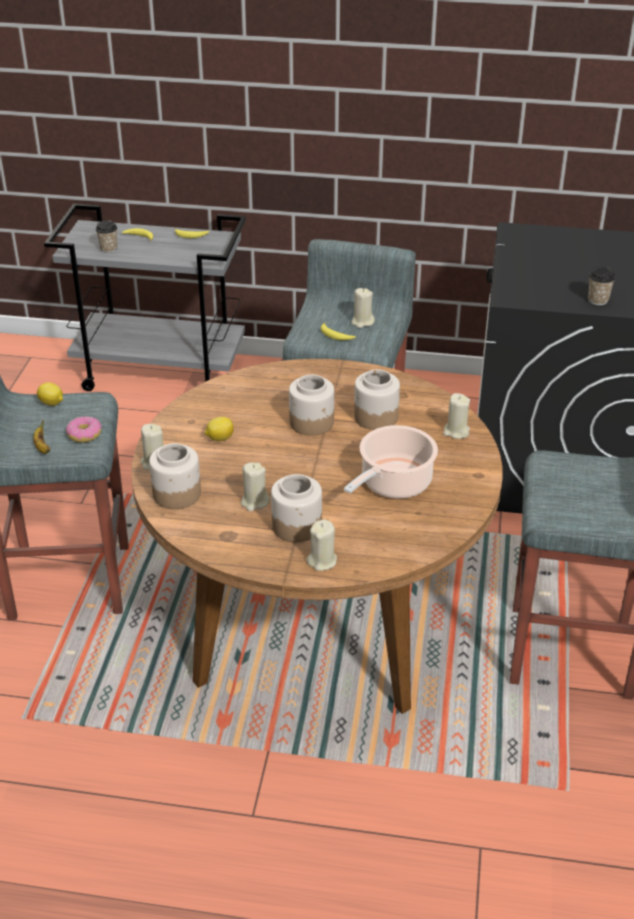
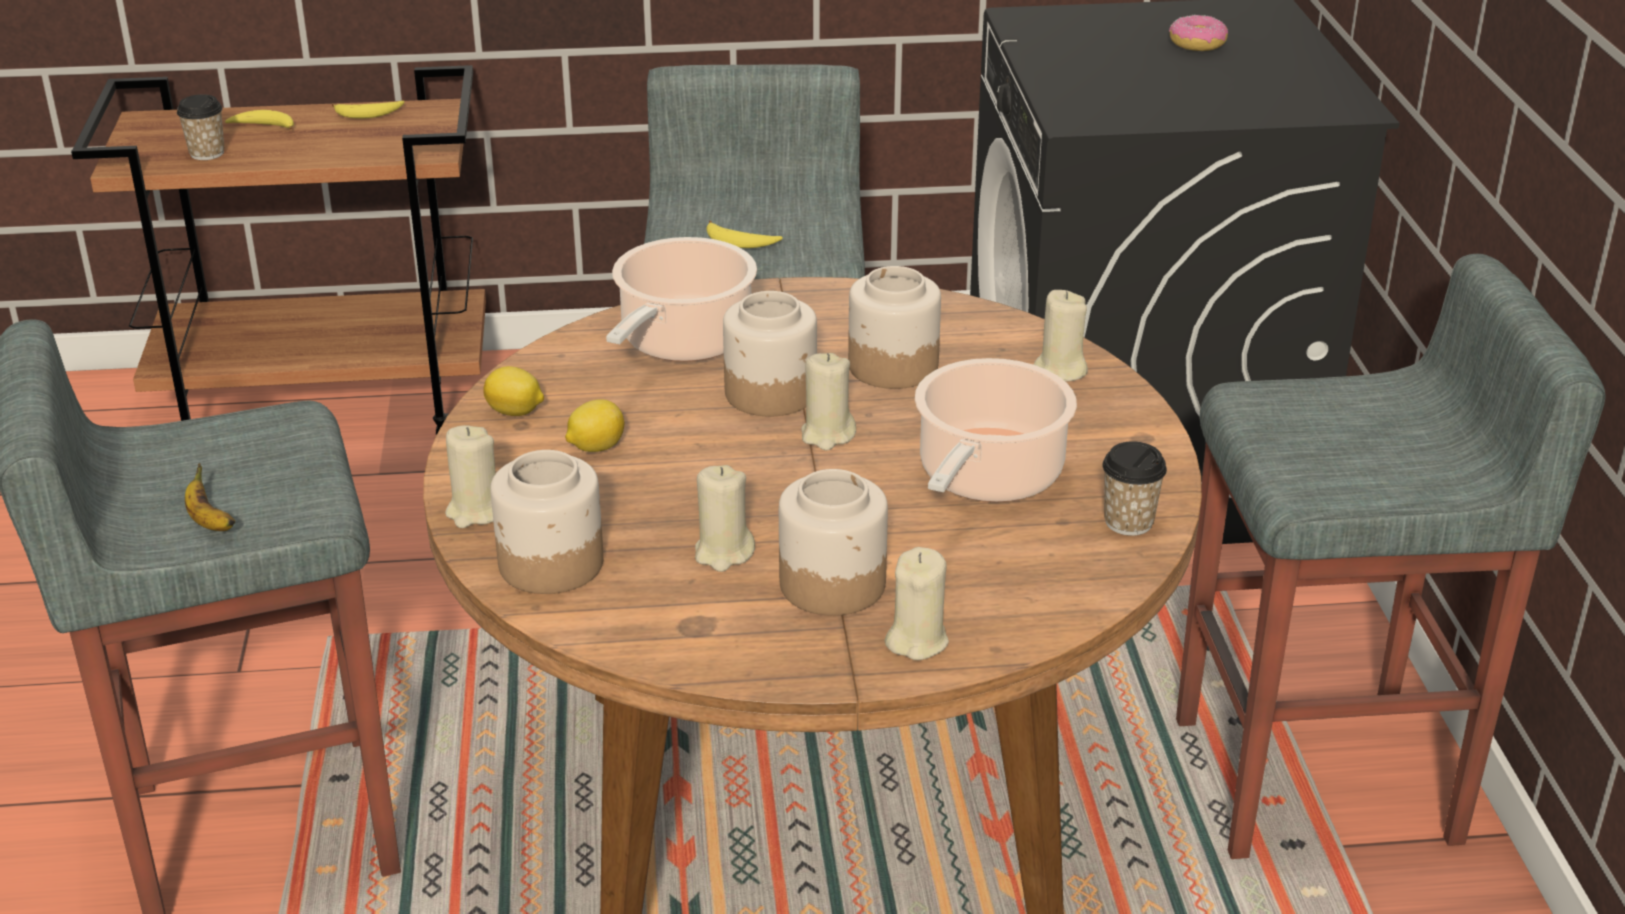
camera: 15 degrees left, 5 degrees down
lemon [37,382,63,406] -> lemon moved to [483,366,544,416]
grey cart [44,204,246,391] -> brown cart [71,65,486,435]
donut [66,416,101,443] -> donut moved to [1169,15,1228,51]
beige candle [351,288,375,328] -> beige candle moved to [801,353,856,451]
cup [588,267,615,305] -> cup moved to [1102,441,1167,536]
none -> cooking pot [606,237,757,362]

